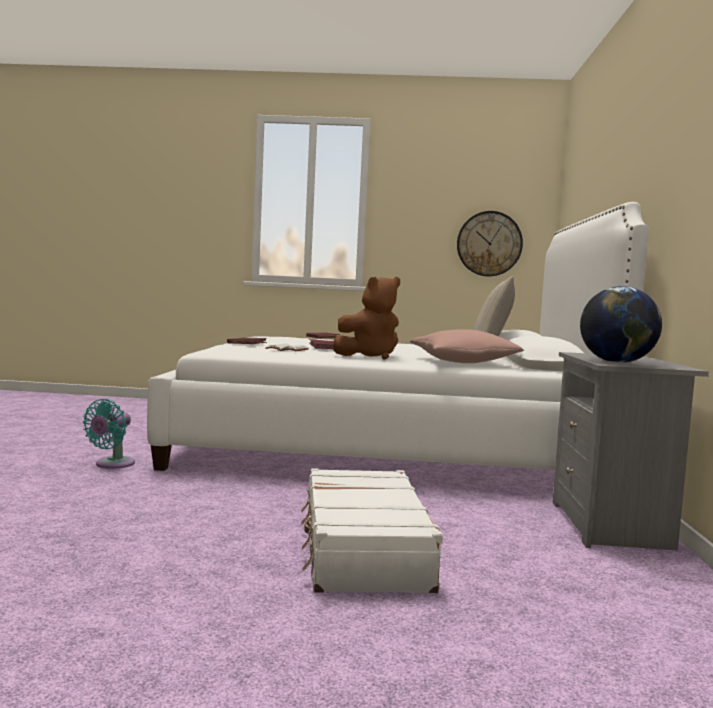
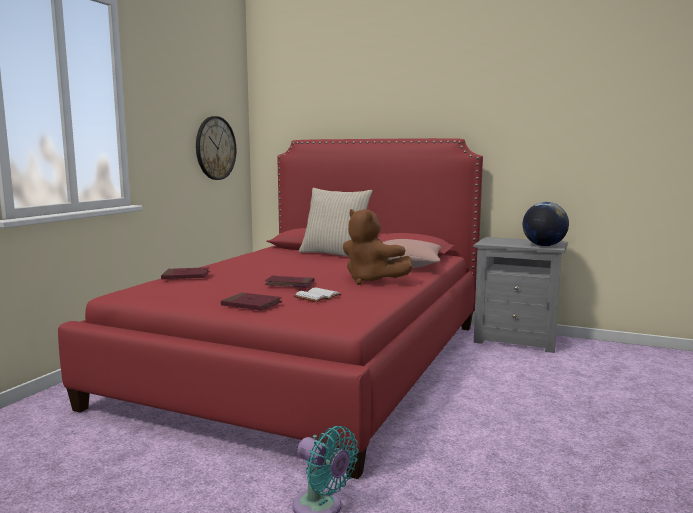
camera: 70 degrees left, 5 degrees up
white bed [147,202,649,471] -> red bed [58,138,483,479]
white suitcase [301,468,443,593] -> none
brown plush toy [333,277,400,360] -> brown plush toy turned 150 degrees clockwise [343,209,412,285]

